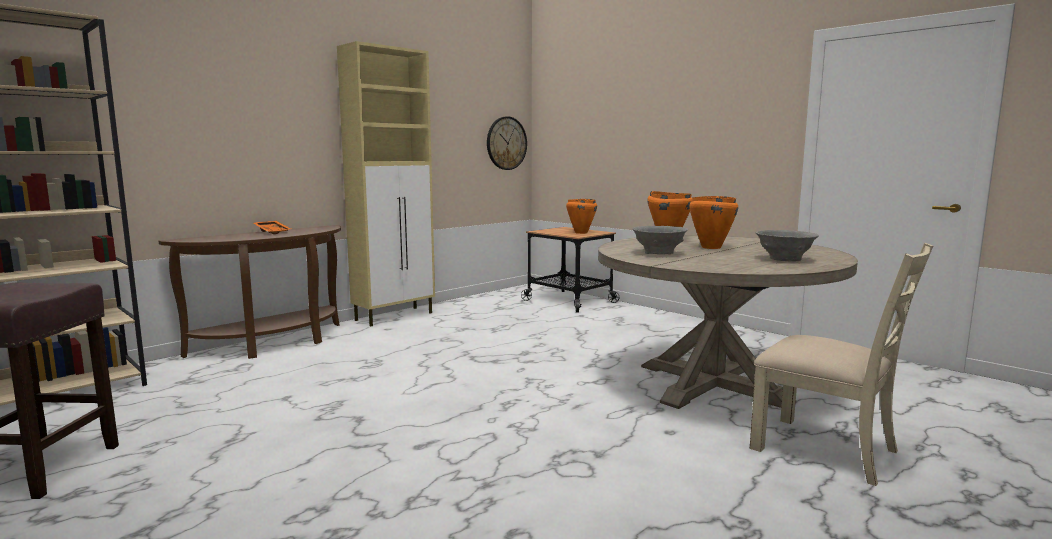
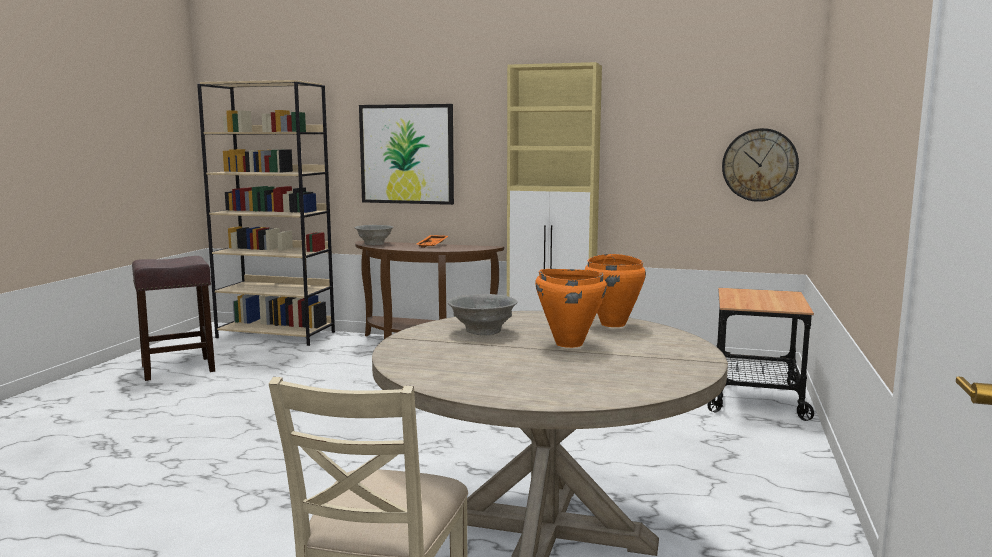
camera: 60 degrees right, 0 degrees up
orange cooking pot [566,199,597,234] -> none
grey bowl [756,230,819,261] -> grey bowl moved to [354,225,393,245]
none -> picture [359,104,454,205]

